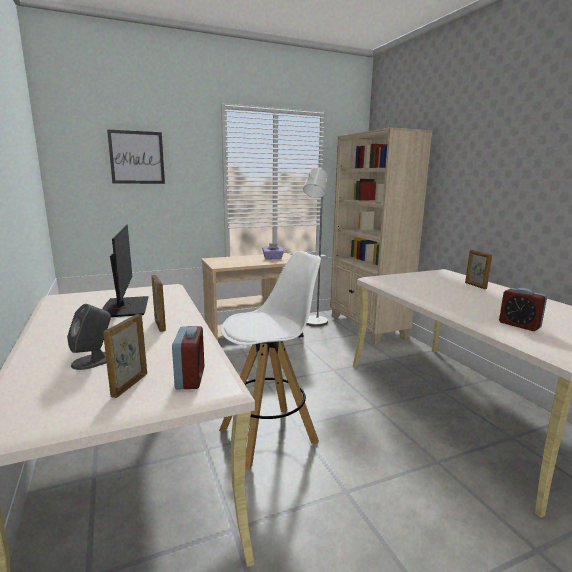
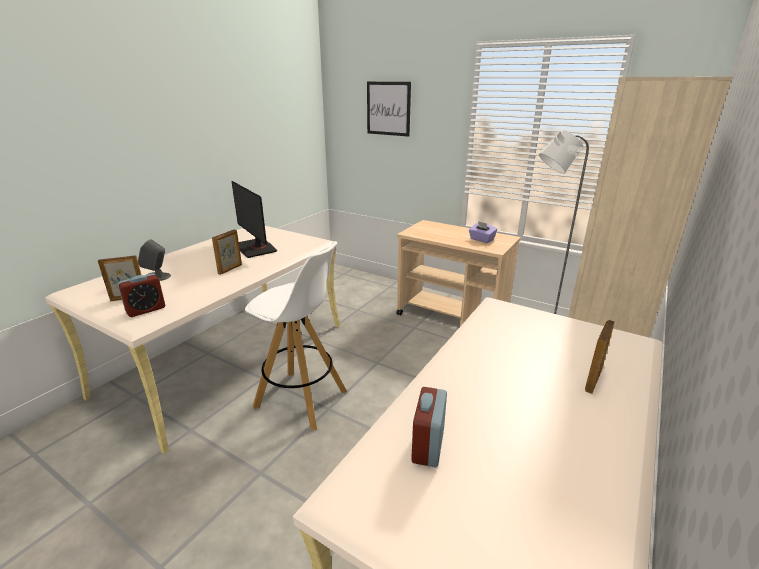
camera: 55 degrees right, 10 degrees up
monitor [102,224,149,317] -> monitor turned 105 degrees clockwise [231,181,277,258]

